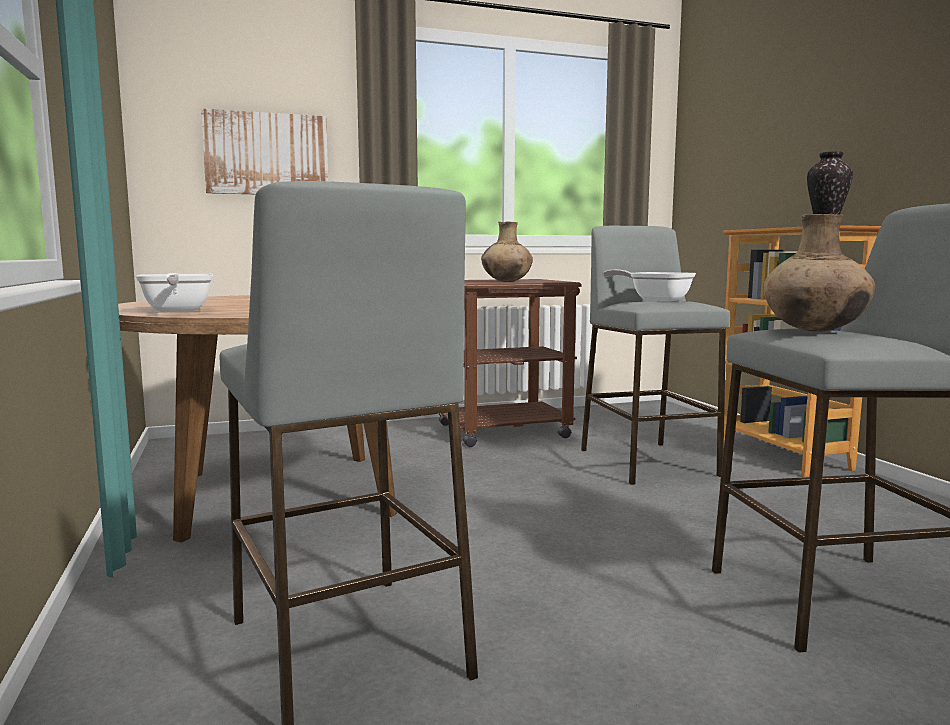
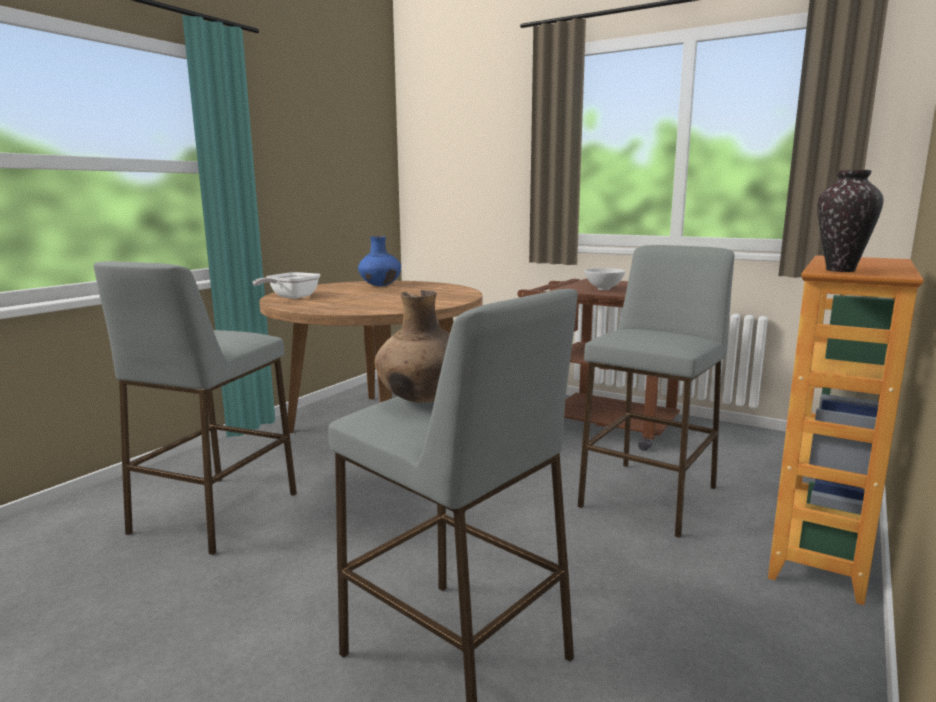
camera: 50 degrees right, 5 degrees up
picture [201,109,328,194] -> none
brown vase [481,221,533,282] -> white bowl [584,268,626,290]
frying pan [603,270,696,302] -> none
none -> blue vase [358,236,401,286]

